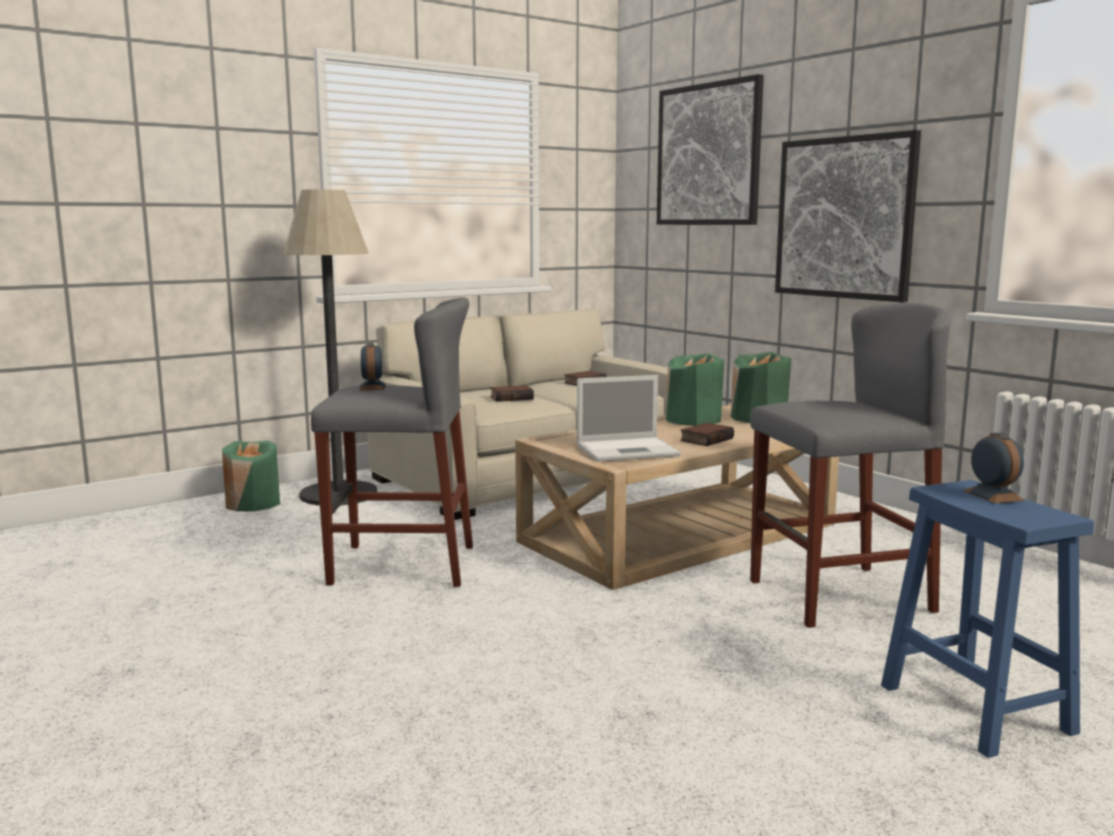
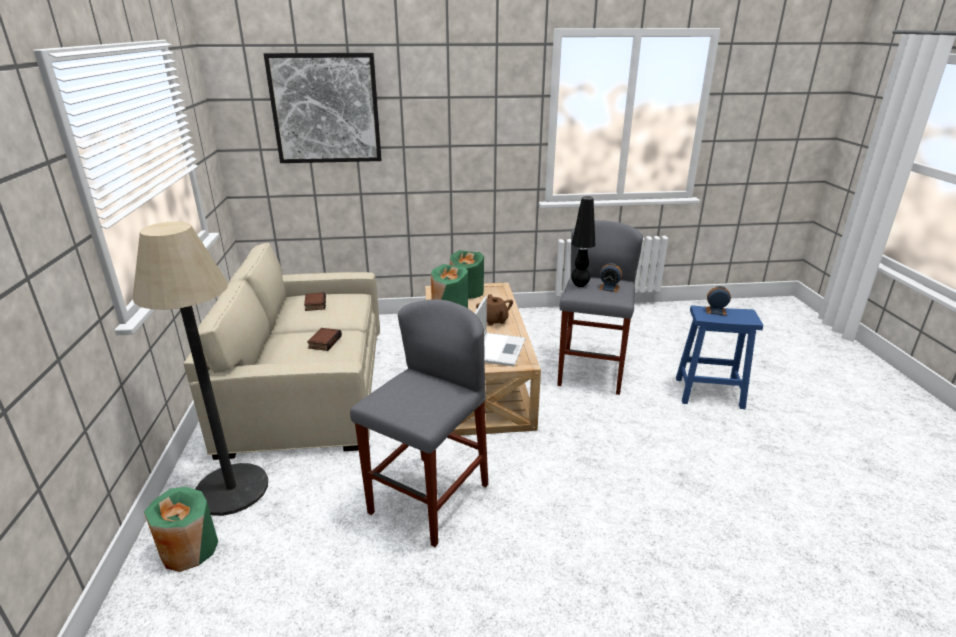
camera: 60 degrees left, 15 degrees up
alarm clock [359,343,386,391] -> alarm clock moved to [599,263,622,292]
book [680,423,734,446] -> brown teapot [476,294,513,326]
picture [775,130,921,302] -> none
none -> black table lamp [571,196,595,287]

